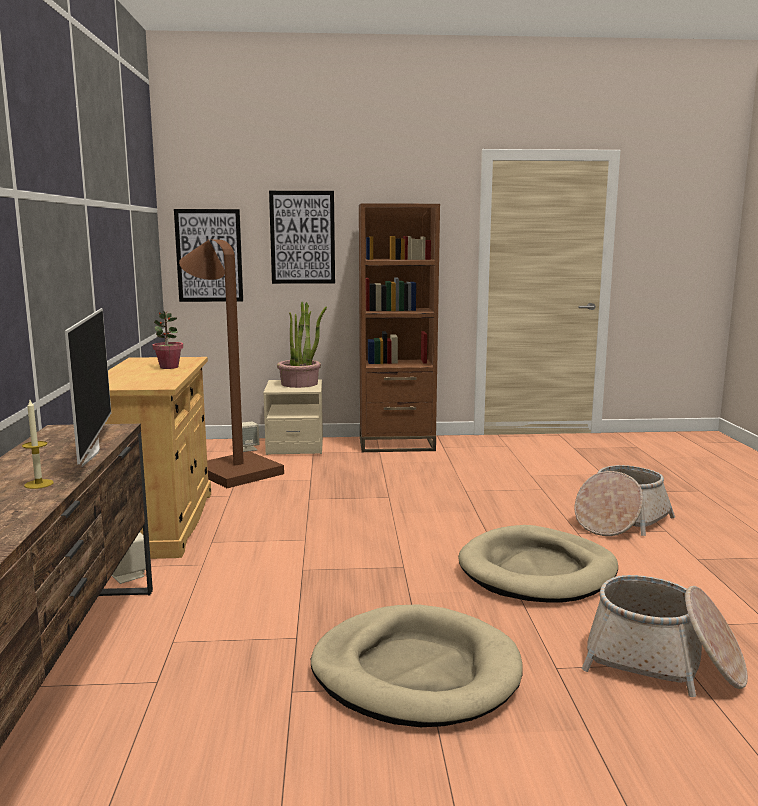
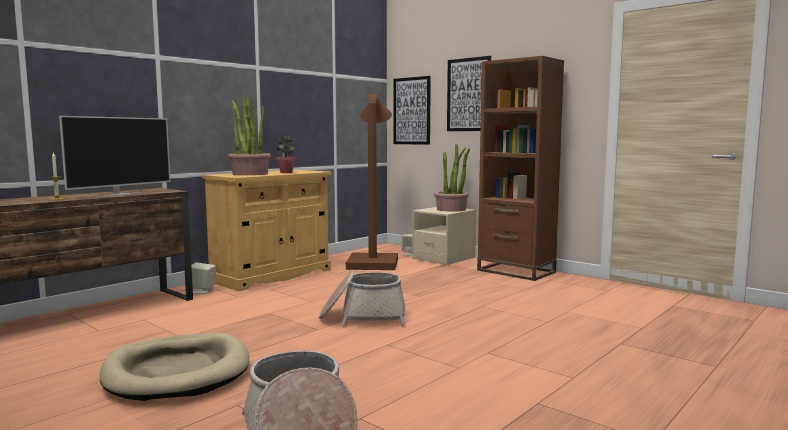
camera: 45 degrees right, 5 degrees down
beige dog bed [458,525,618,603] -> none
basket [574,465,675,536] -> basket moved to [319,270,406,327]
none -> potted plant [228,96,271,175]

